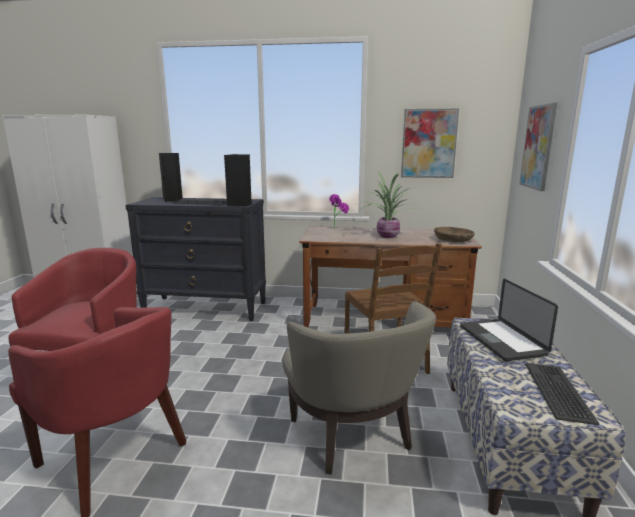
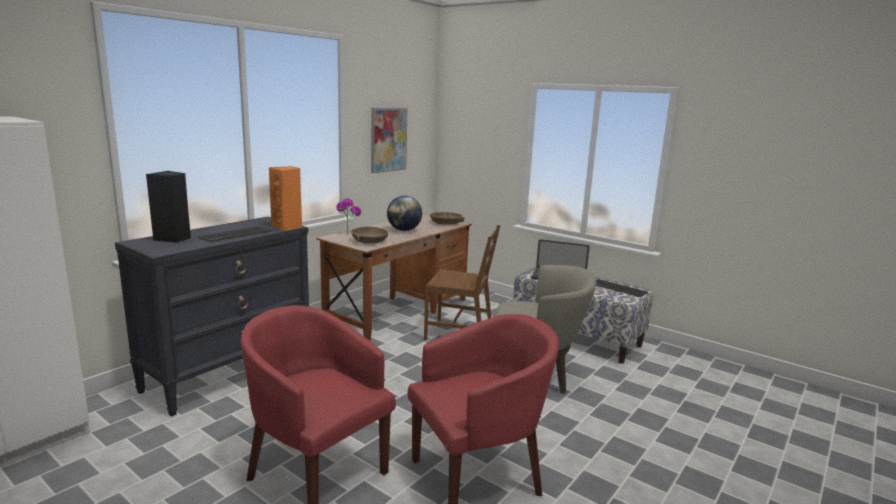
camera: 60 degrees left, 0 degrees up
black speaker [224,154,252,207] -> orange speaker [269,166,302,231]
potted plant [360,172,420,238] -> globe [387,196,422,231]
picture [519,103,557,191] -> none
none -> brown bowl [351,227,388,243]

